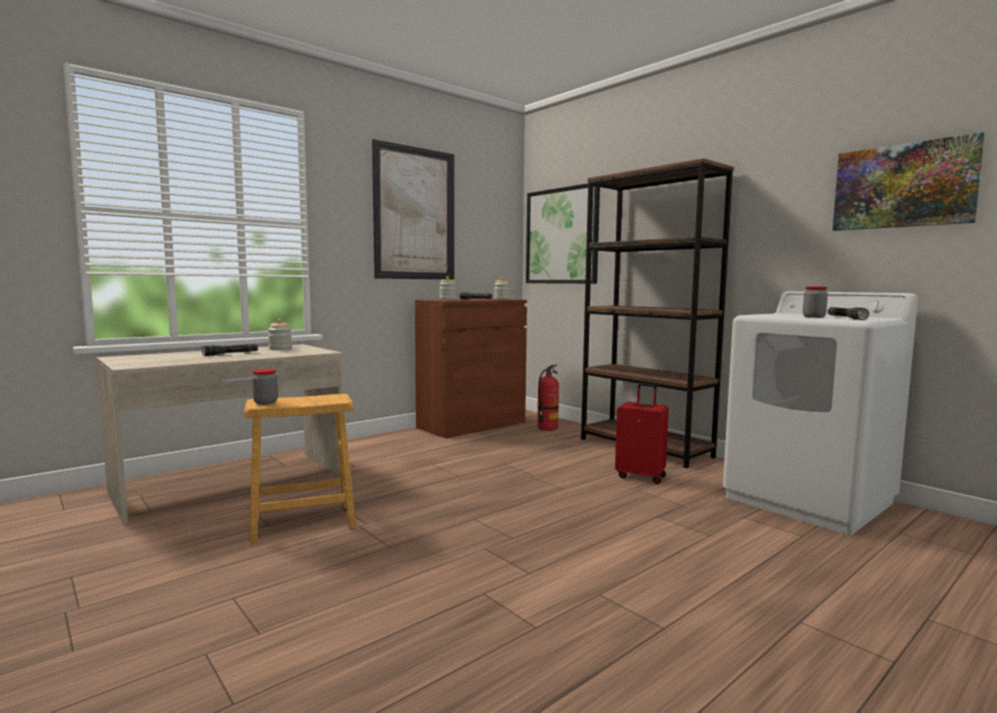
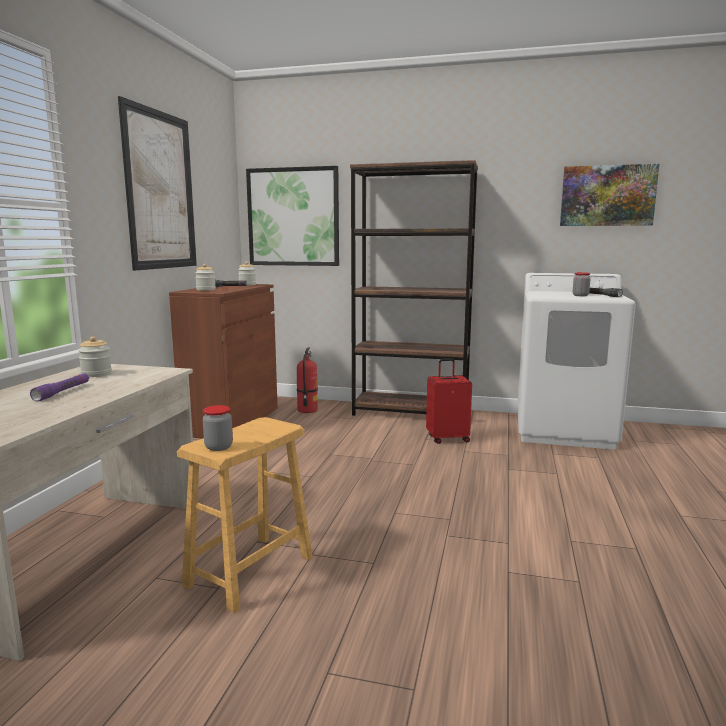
camera: 35 degrees left, 5 degrees up
black flashlight [202,344,258,356] -> purple flashlight [30,373,89,401]

